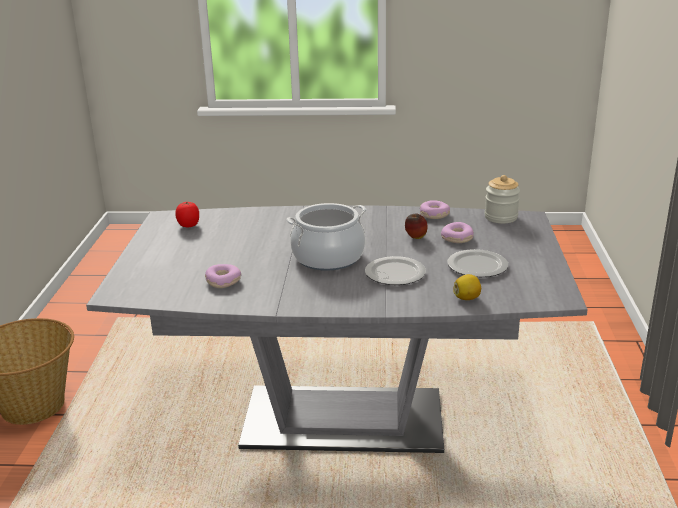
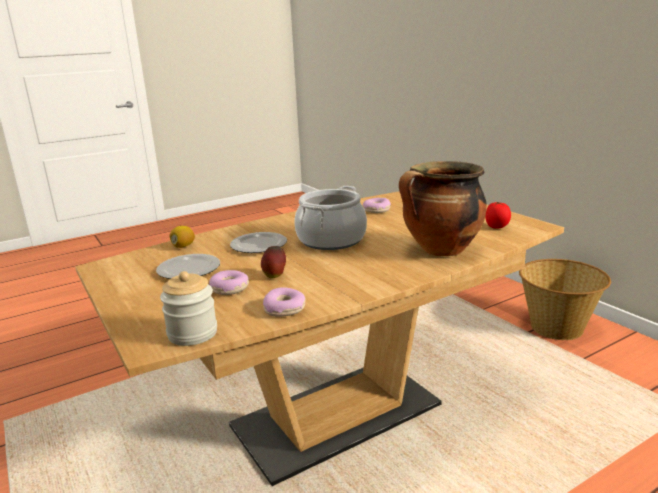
camera: 145 degrees right, 5 degrees down
grey dining table [86,205,588,453] -> brown dining table [75,191,564,486]
none -> cooking pot [399,161,487,256]

